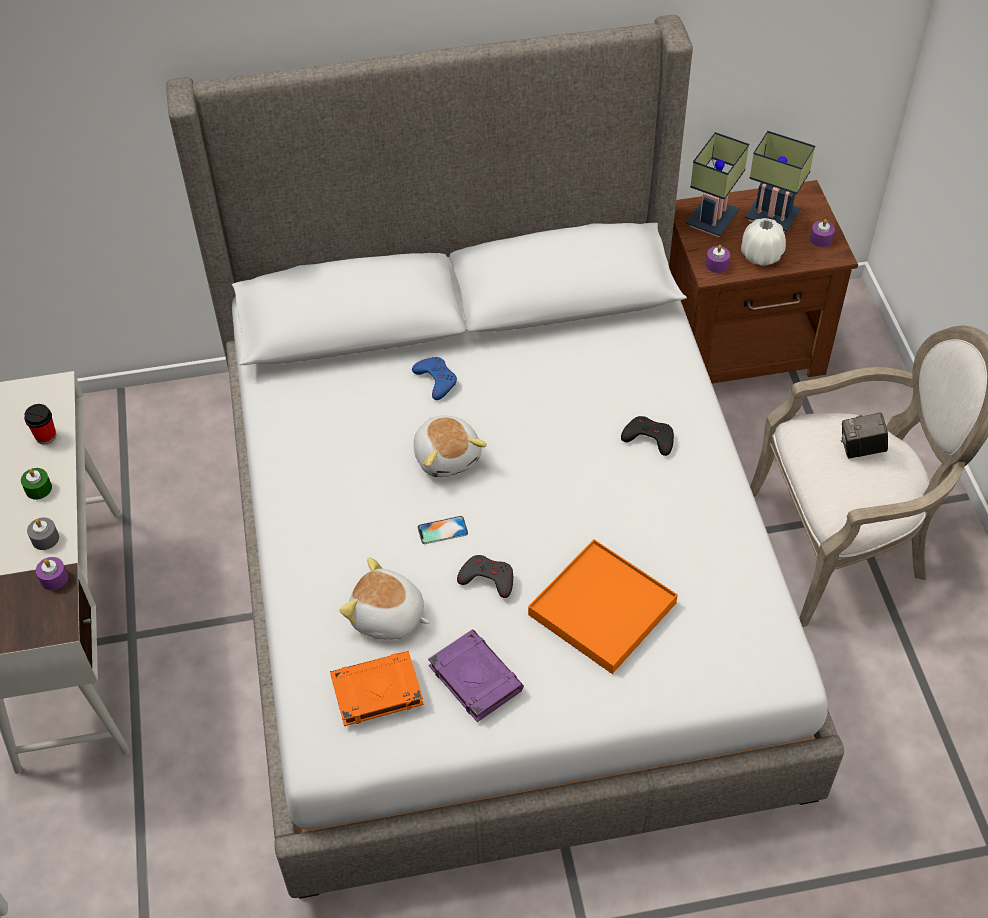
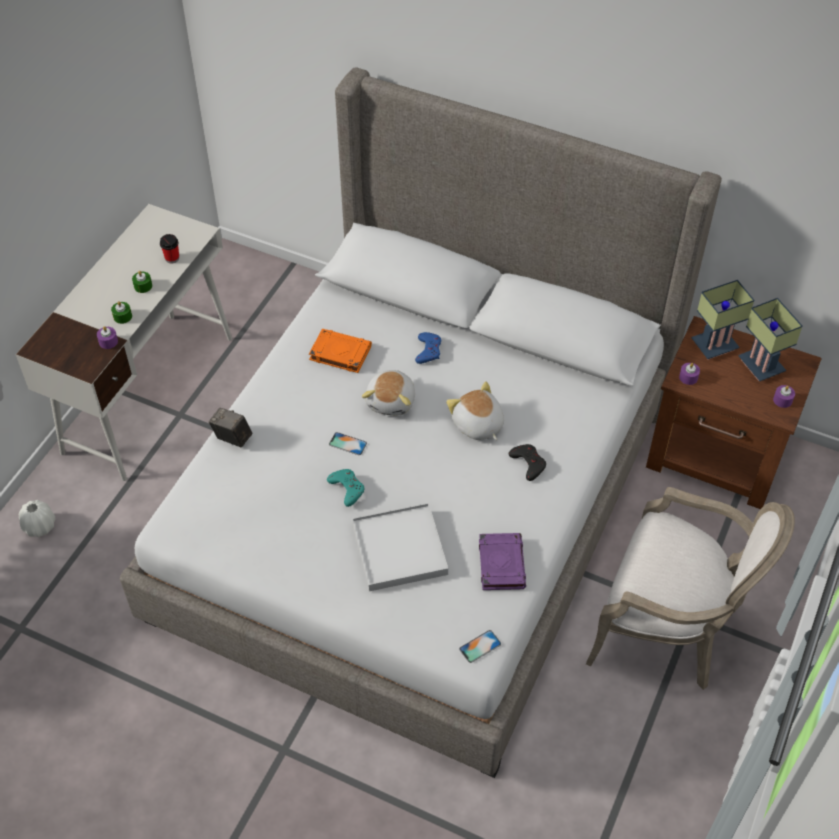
camera: 35 degrees right, 0 degrees up
grey candle [27,518,59,550] -> green candle [111,301,132,324]
orange book [330,651,424,726] -> orange book moved to [309,329,372,373]
plush toy [339,557,430,640] -> plush toy moved to [446,382,504,440]
purple book [428,630,524,722] -> purple book moved to [479,533,526,590]
grey game controller [457,555,513,598] -> turquoise game controller [327,469,364,507]
orange tray [528,539,678,674] -> white tray [352,503,448,591]
white vase [741,218,786,266] -> white vase moved to [19,500,55,537]
camera [841,412,888,459] -> camera moved to [209,408,253,448]
none -> phone [459,630,501,663]

